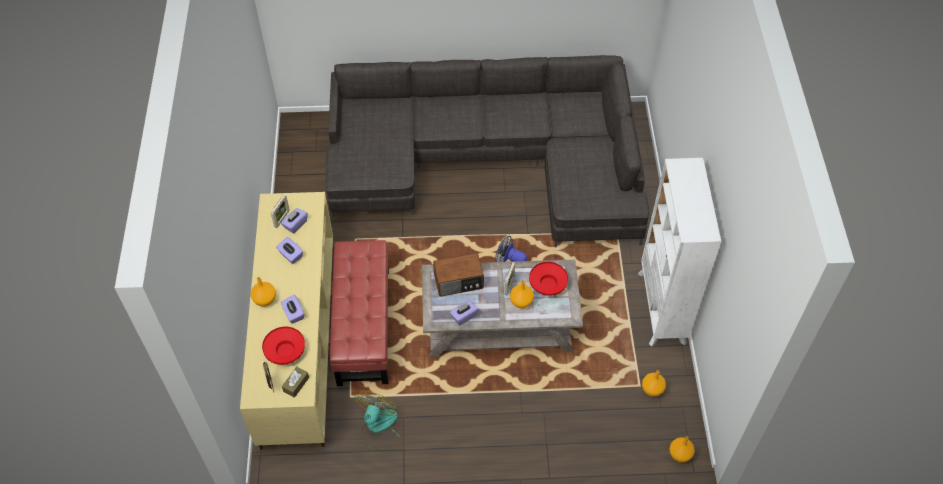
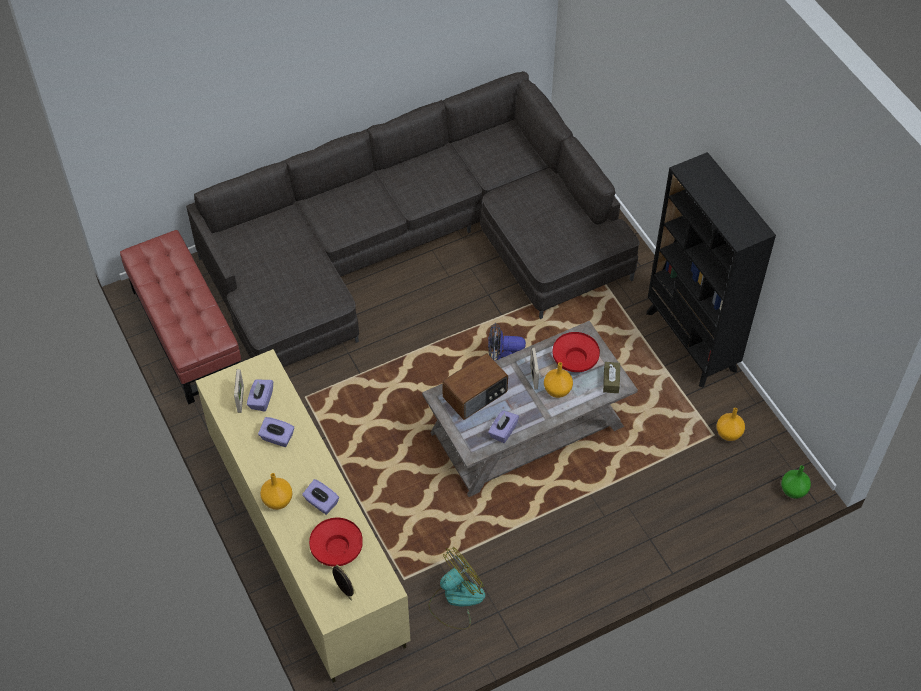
camera: 25 degrees left, 0 degrees up
brown tissue box [282,367,309,398] -> brown tissue box moved to [603,362,620,393]
red ottoman [330,240,389,386] -> red ottoman moved to [120,230,241,404]
fan [355,391,401,449] -> fan turned 60 degrees clockwise [428,547,485,630]
white bookcase [638,158,721,346] -> black bookcase [646,152,776,387]
orange vase [670,436,695,463] -> green vase [781,465,811,499]

